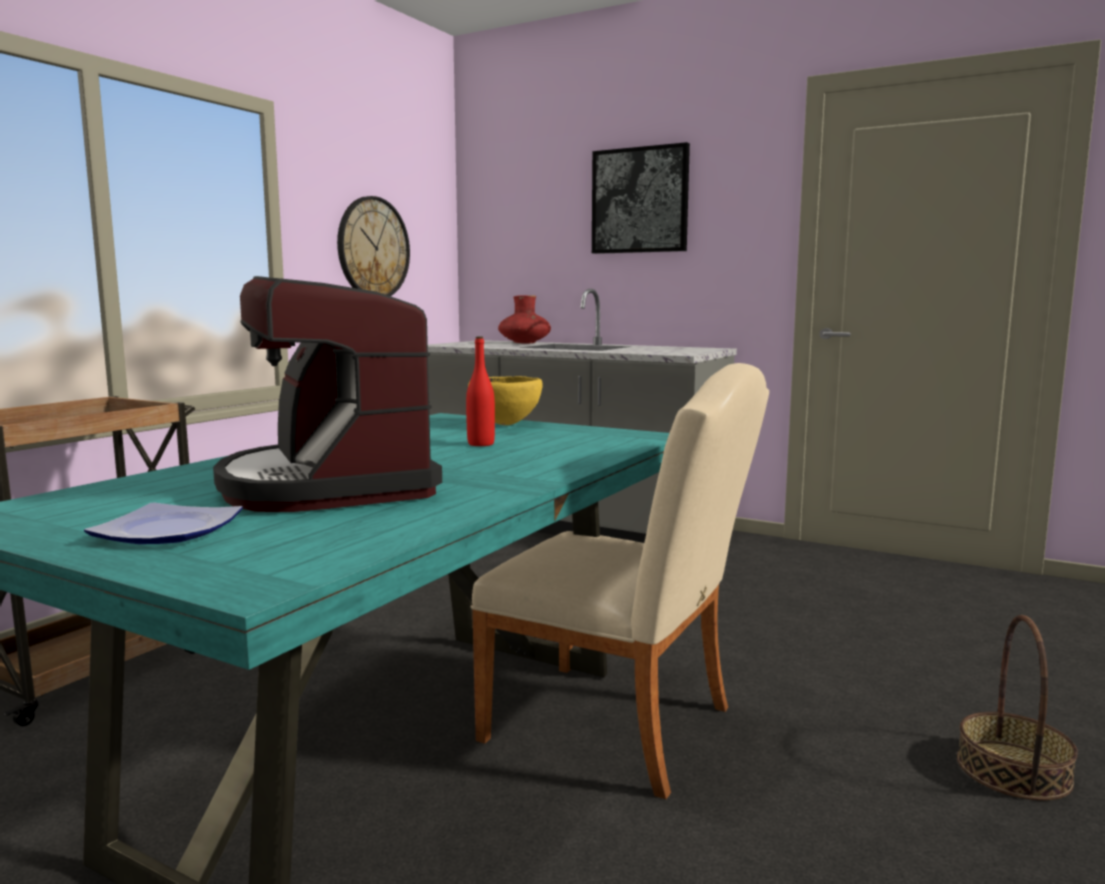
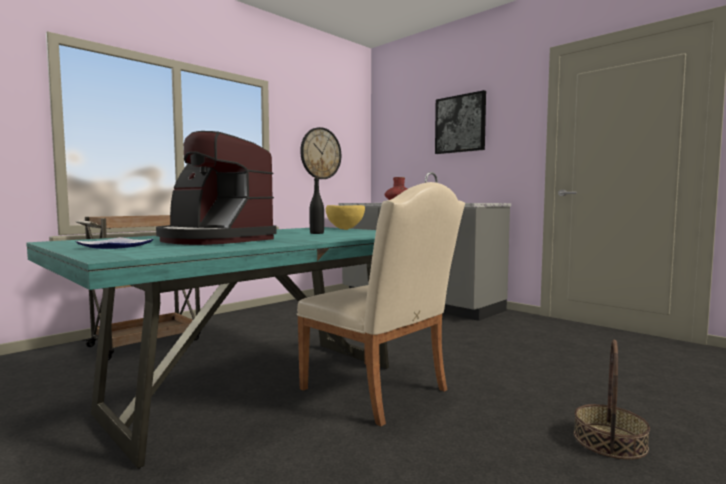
camera: 15 degrees right, 5 degrees down
coffee machine [213,276,442,512] -> coffee machine turned 45 degrees counterclockwise [156,131,276,245]
red bottle [466,336,495,446] -> black bottle [309,177,324,234]

